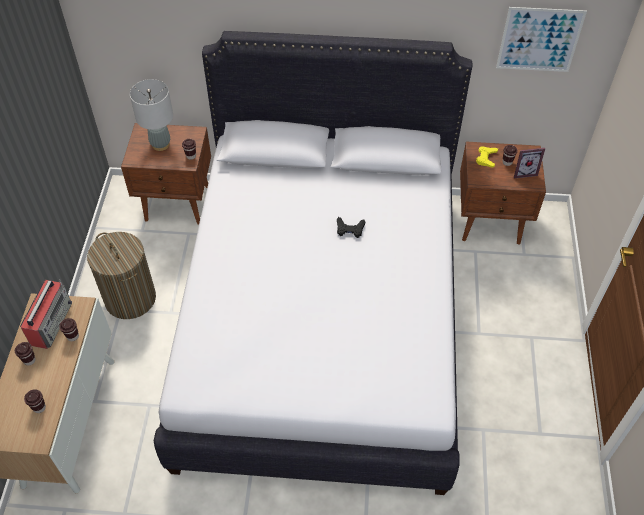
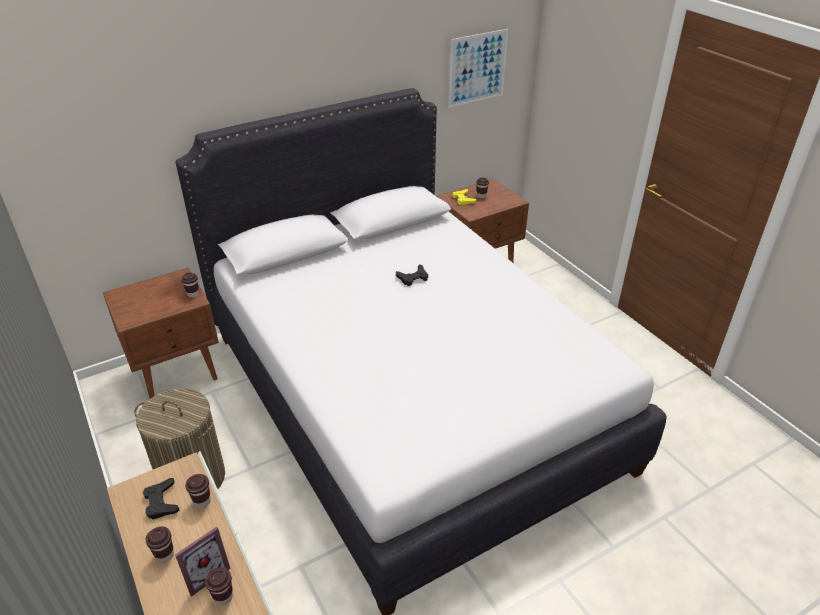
camera: 35 degrees left, 15 degrees down
radio [20,279,72,349] -> black game controller [143,478,179,519]
grey table lamp [130,79,173,151] -> none
picture frame [514,148,545,179] -> picture frame moved to [175,527,230,597]

